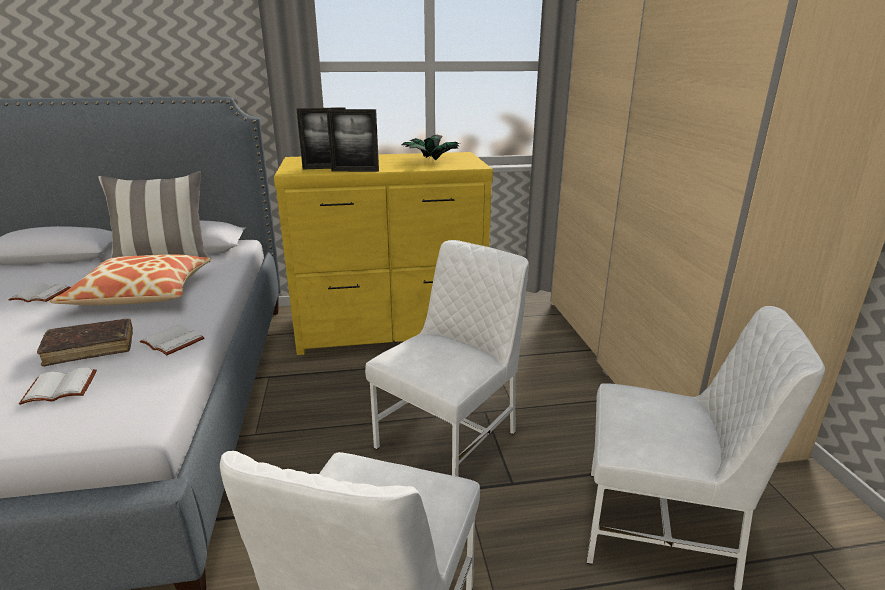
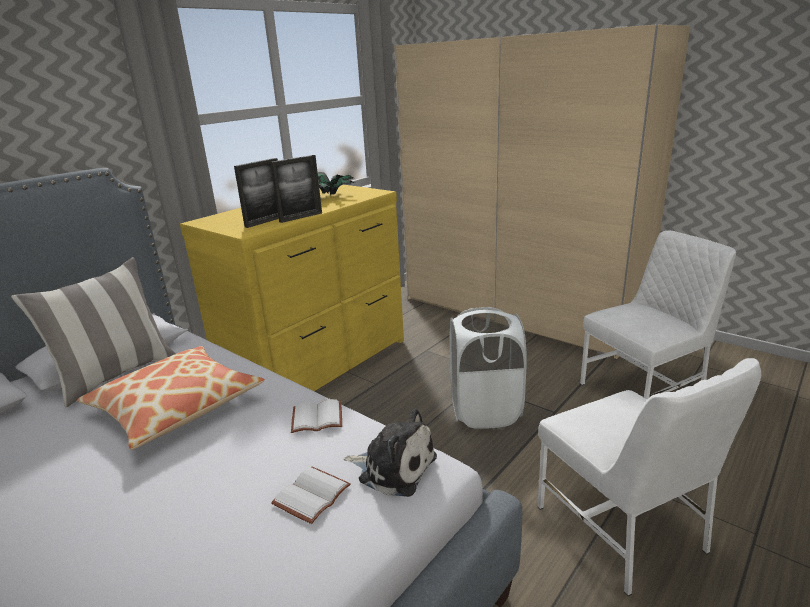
camera: 40 degrees left, 0 degrees up
white book [8,283,71,302] -> none
brown book [37,319,133,366] -> none
white chair [365,240,529,477] -> white laundry basket [450,307,527,429]
none -> plush toy [343,409,437,497]

